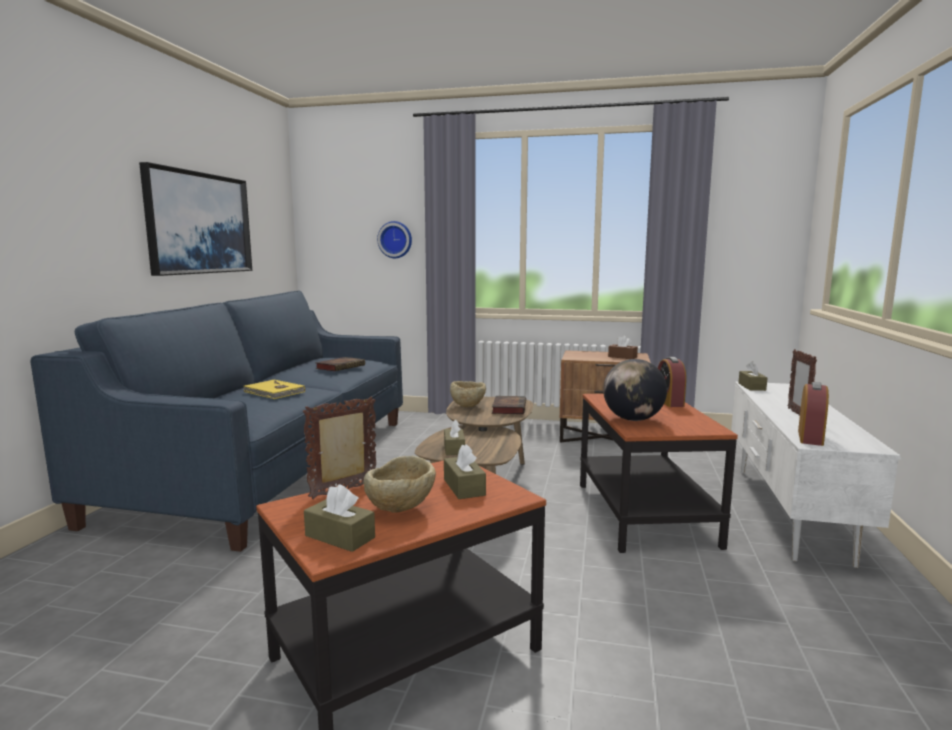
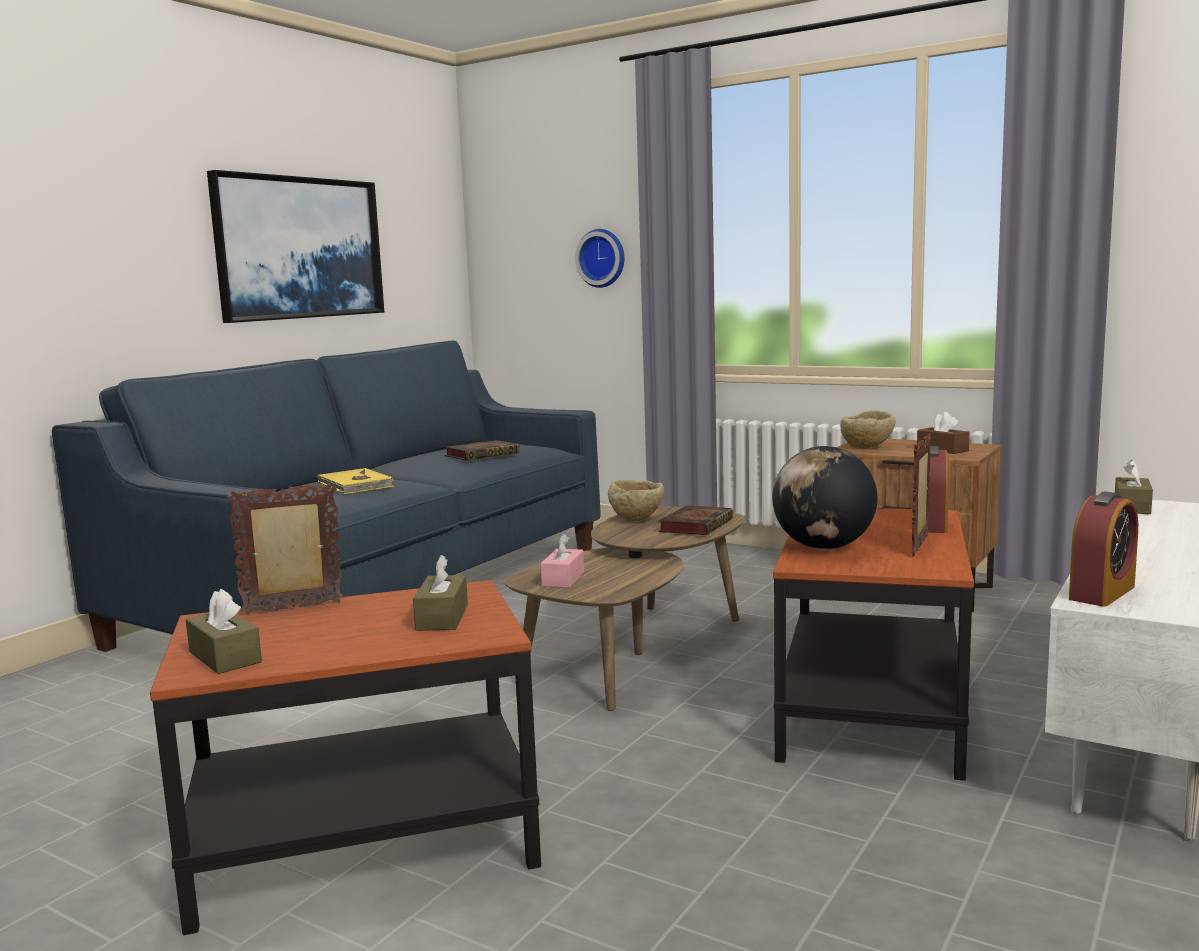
camera: 20 degrees right, 0 degrees up
beige bowl [363,456,436,513] -> beige bowl moved to [840,411,896,449]
brown tissue box [444,420,465,455] -> pink tissue box [540,534,584,588]
picture frame [788,349,817,416] -> picture frame moved to [912,433,931,556]

